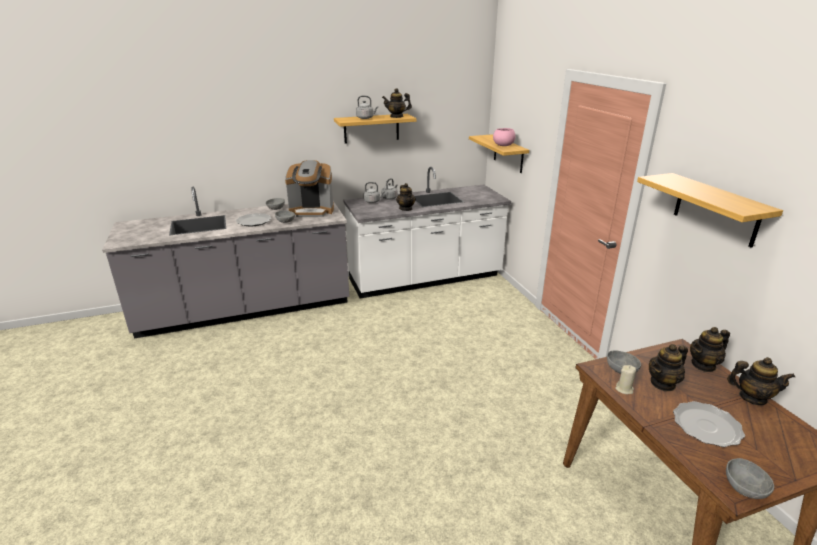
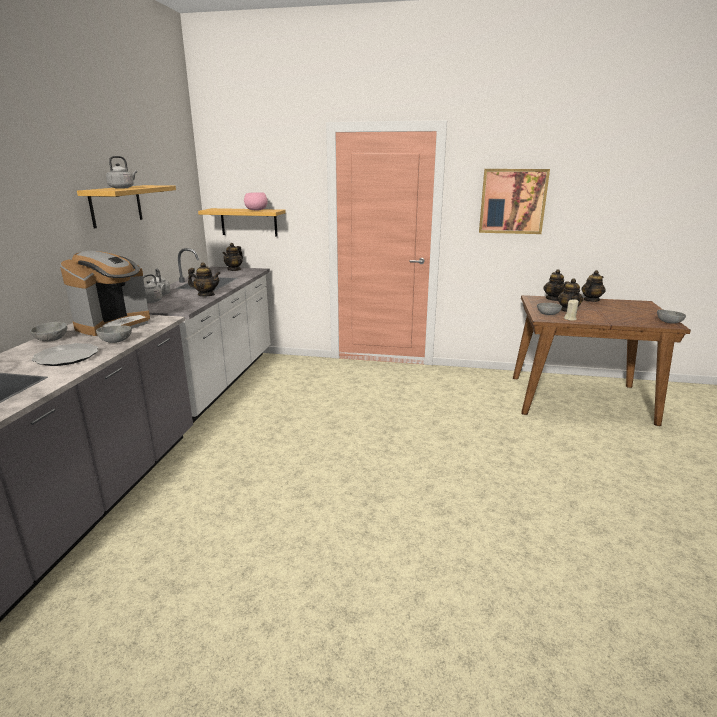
camera: 60 degrees left, 5 degrees down
teapot [382,88,412,118] -> teapot moved to [223,243,243,271]
shelf [637,173,783,248] -> picture [479,169,550,234]
plate [673,401,745,447] -> none

